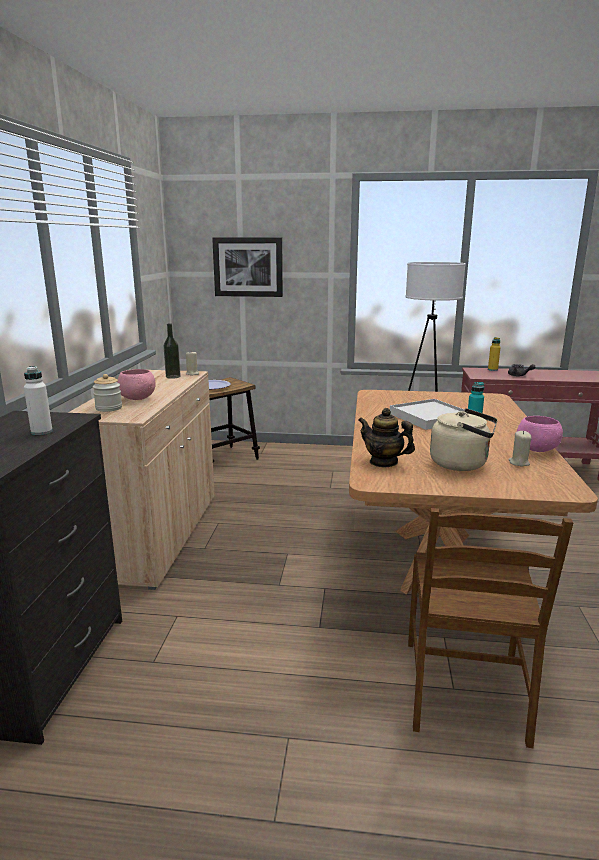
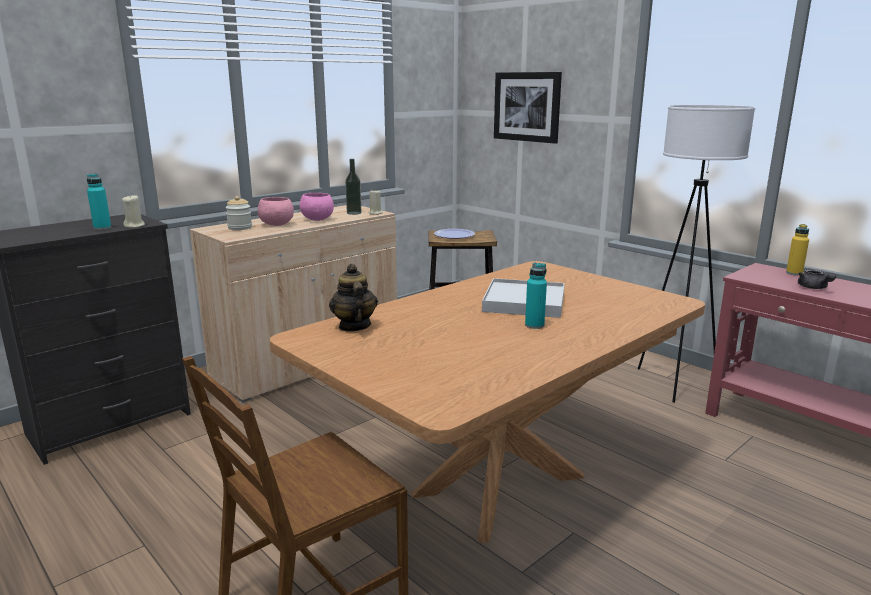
camera: 40 degrees right, 0 degrees up
white bottle [24,366,53,435] -> turquoise bottle [87,174,111,230]
beige kettle [430,408,498,471] -> none
beige candle [508,431,531,466] -> beige candle moved to [122,195,145,228]
pink bowl [517,416,563,452] -> pink bowl moved to [300,193,334,221]

